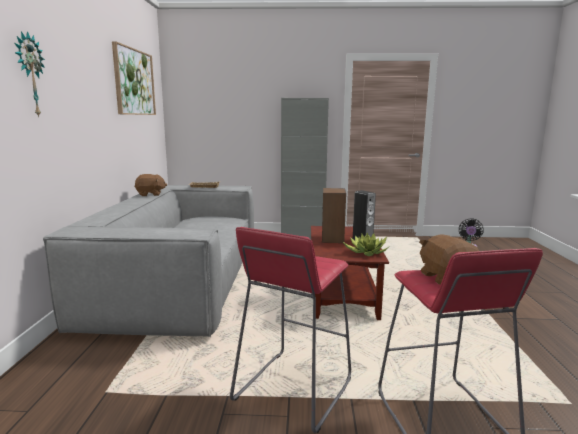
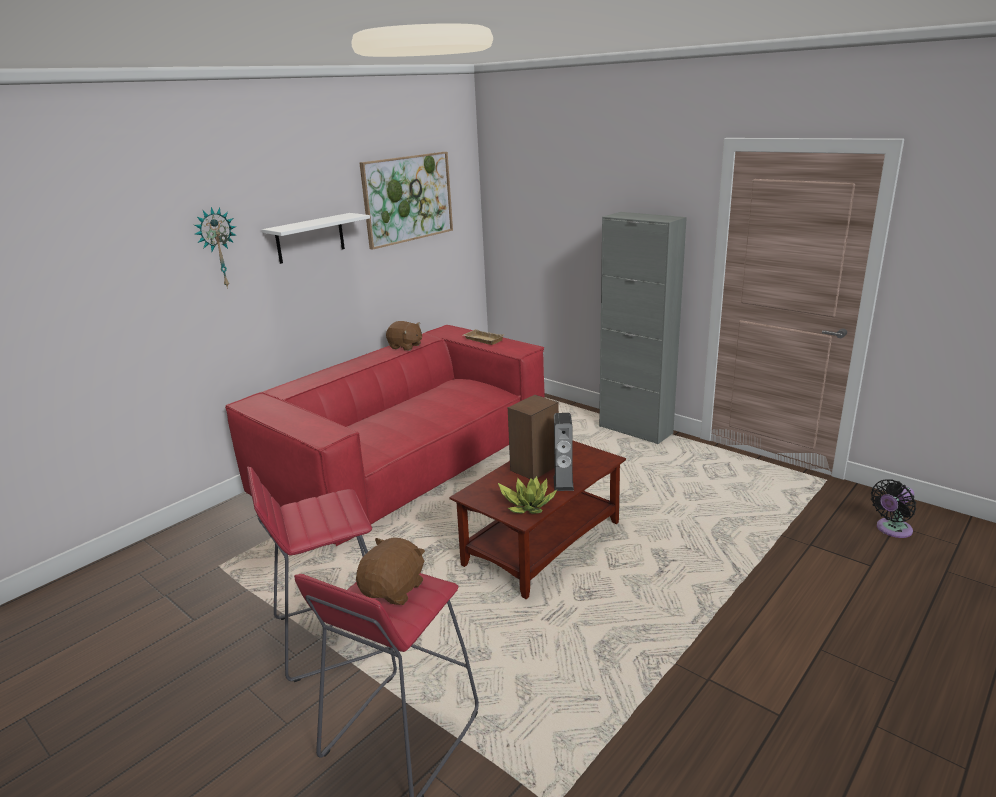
camera: 40 degrees right, 10 degrees up
grey sofa [43,185,254,337] -> red sofa [225,325,544,546]
none -> white shelf [262,213,370,264]

